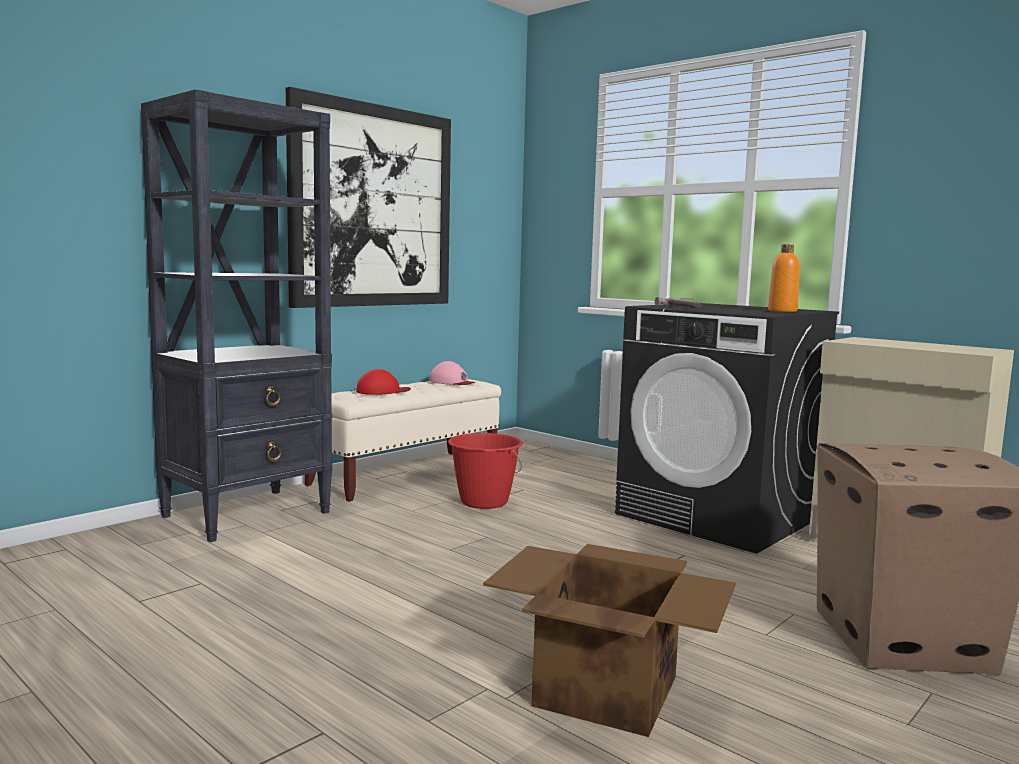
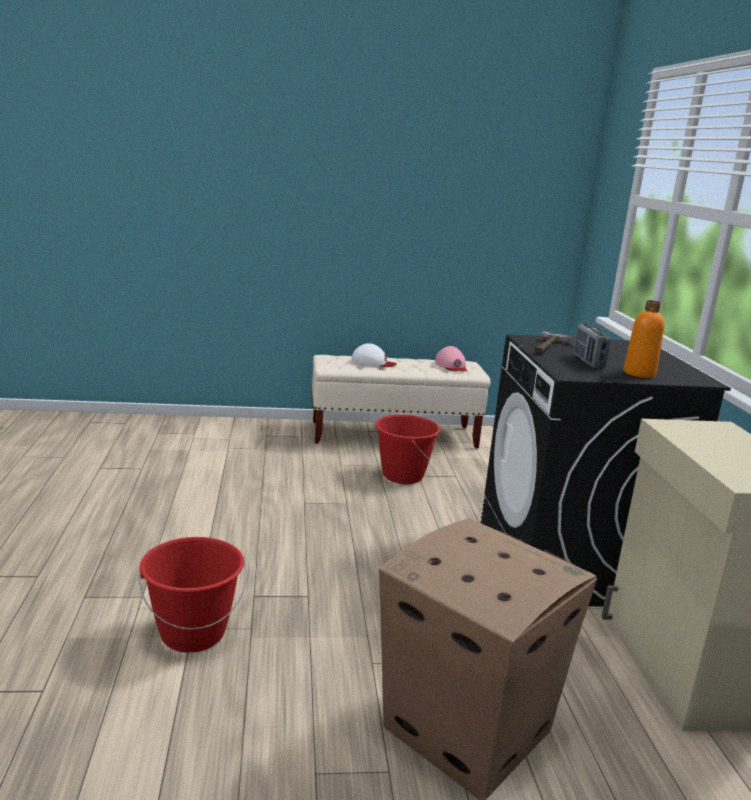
camera: 40 degrees right, 10 degrees up
black bookcase [141,89,333,542] -> none
picture [286,87,451,308] -> none
red cap [356,369,411,395] -> white cap [351,343,397,367]
cardboard box [483,544,736,737] -> red bucket [138,537,247,653]
none -> radio [573,324,611,369]

